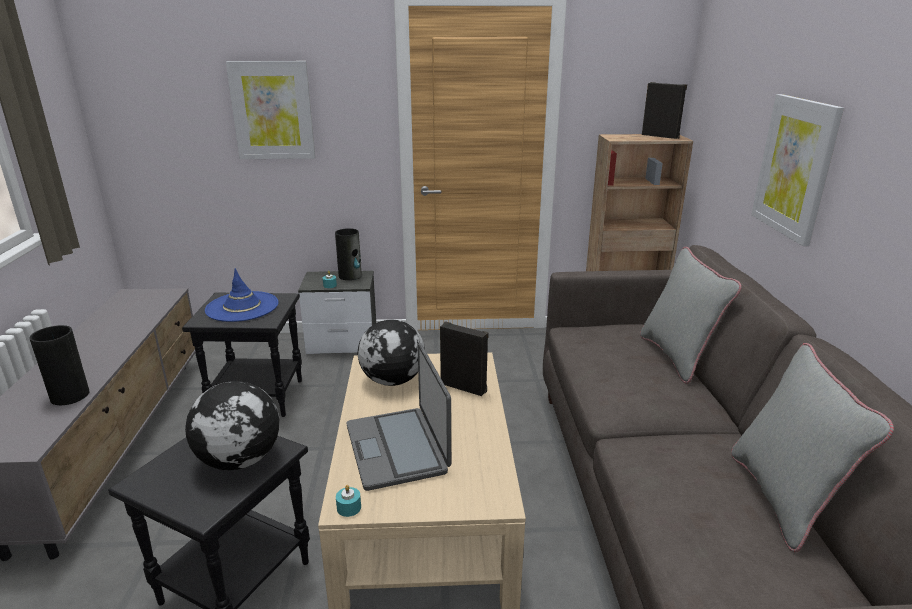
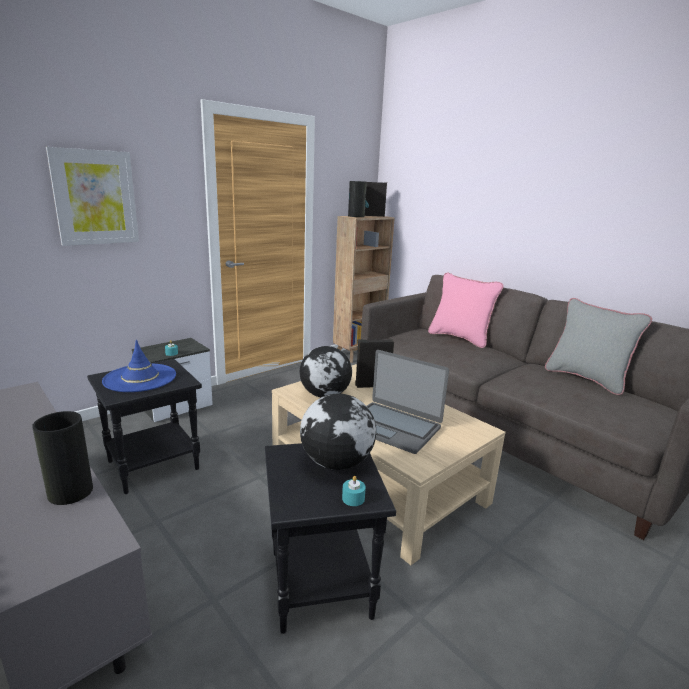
camera: 40 degrees left, 5 degrees down
vase [335,228,362,280] -> vase moved to [348,181,369,217]
turquoise candle [336,485,361,517] -> turquoise candle moved to [342,476,366,506]
grey pillow [640,247,742,384] -> pink pillow [428,272,503,348]
picture [751,94,844,246] -> none

